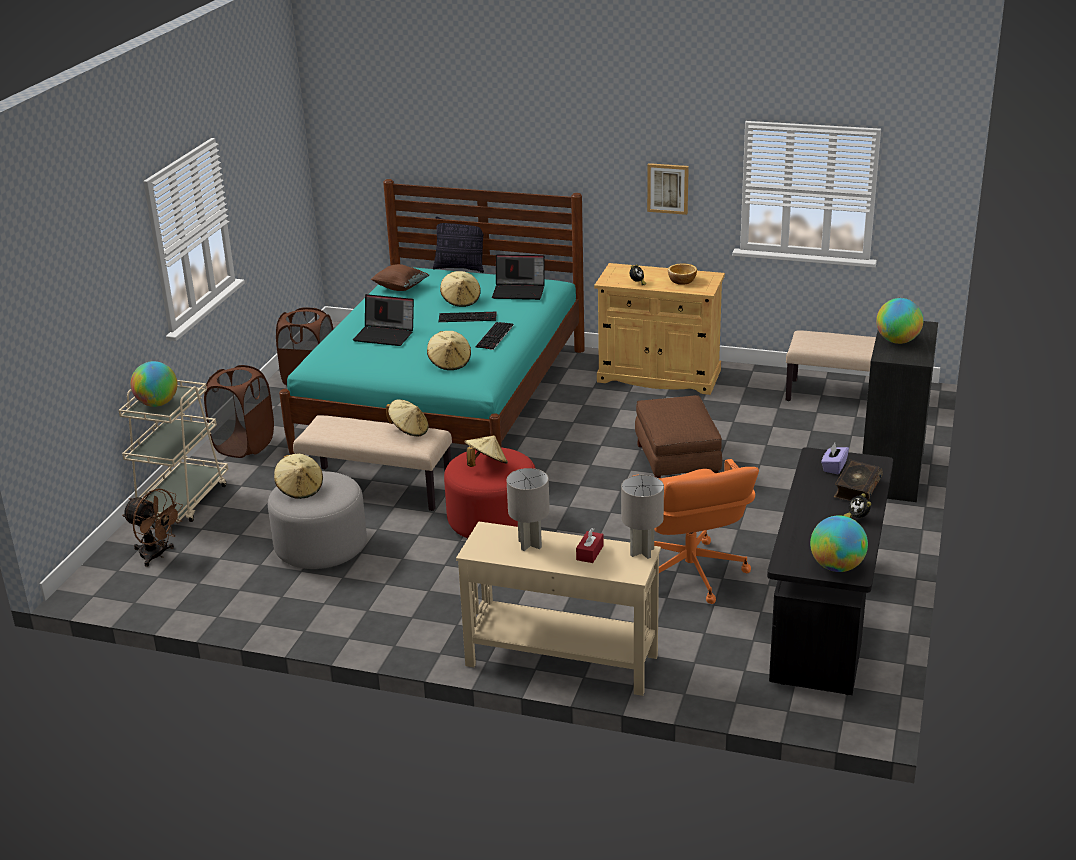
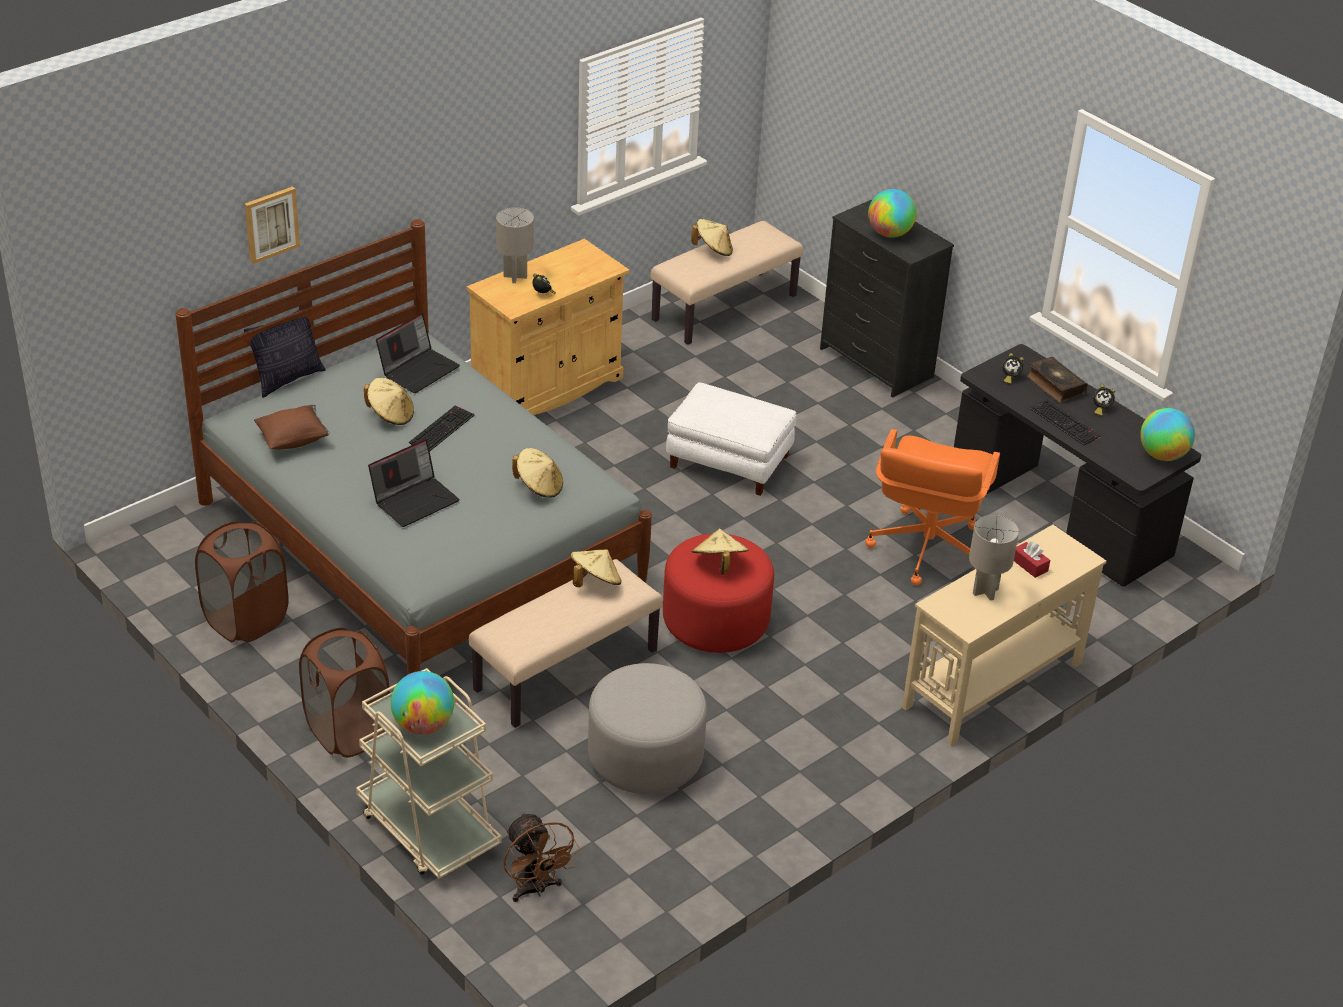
camera: 60 degrees left, 10 degrees up
brown fan [122,489,183,567] -> brown fan turned 90 degrees clockwise [503,812,580,902]
beige hat [274,454,323,499] -> beige hat moved to [691,219,733,256]
turquoise bed [279,179,585,455] -> grey bed [175,219,652,674]
keyboard [475,322,514,350] -> keyboard moved to [1030,399,1101,446]
grey table lamp [621,475,664,559] -> grey table lamp moved to [496,207,534,283]
orange office chair [633,459,759,604] -> orange office chair turned 90 degrees clockwise [865,429,1000,586]
brown ottoman [635,395,722,478] -> white ottoman [666,382,797,496]
picture [647,163,689,215] -> picture moved to [245,186,300,264]
bowl [668,264,697,285] -> none
purple tissue box [821,443,849,474] -> alarm clock [1002,353,1024,384]

